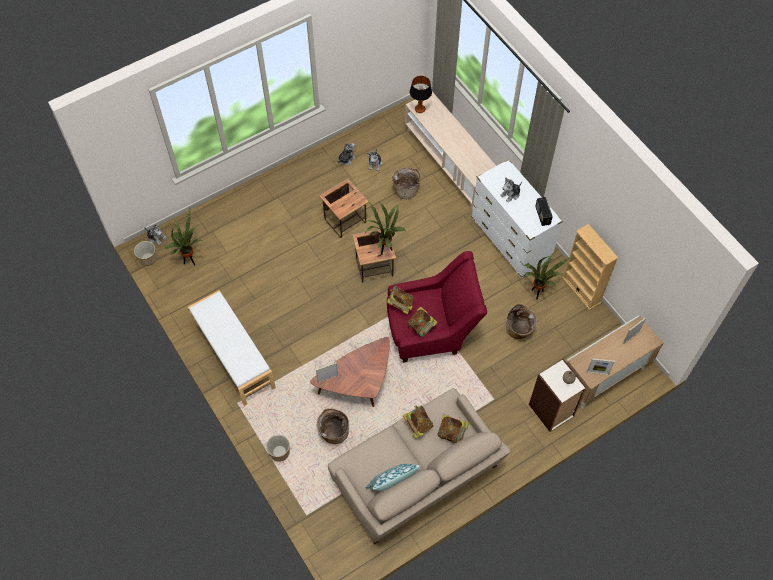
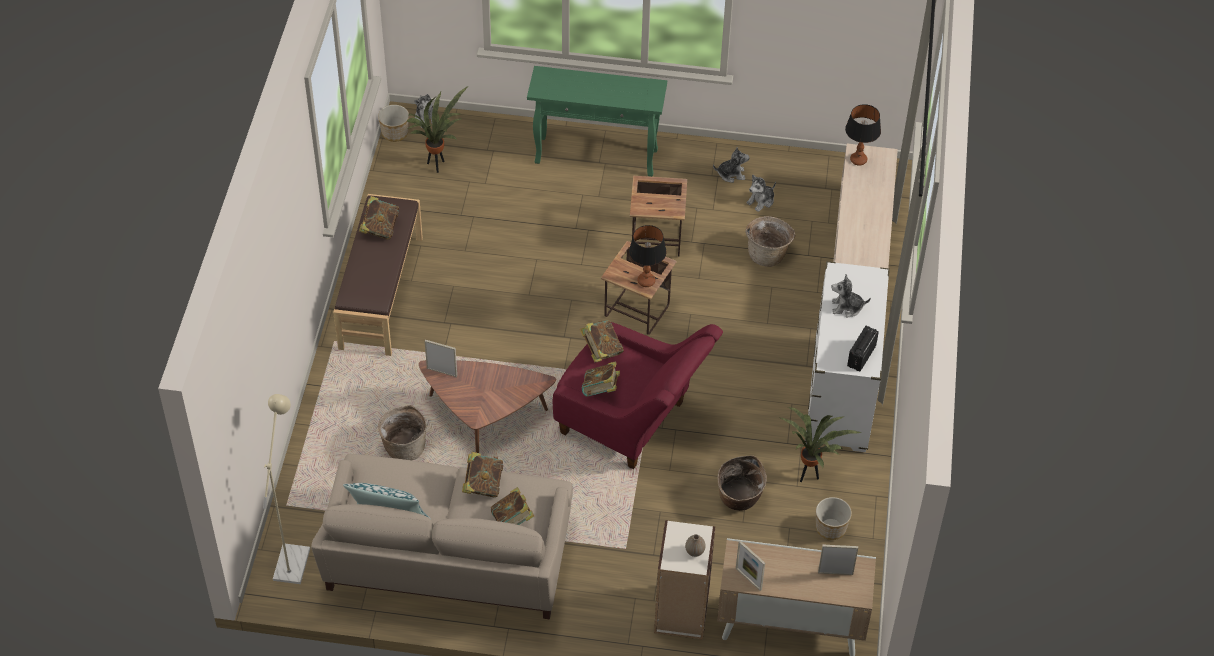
camera: 40 degrees right, 10 degrees down
white bench [187,290,276,406] -> brown bench [333,194,423,356]
planter [266,435,290,462] -> planter moved to [816,497,852,540]
potted plant [365,201,406,255] -> table lamp [629,225,666,287]
beige bookcase [562,224,618,310] -> none
none -> beige floor lamp [263,394,310,584]
none -> book [359,196,399,240]
none -> green console table [527,66,667,177]

